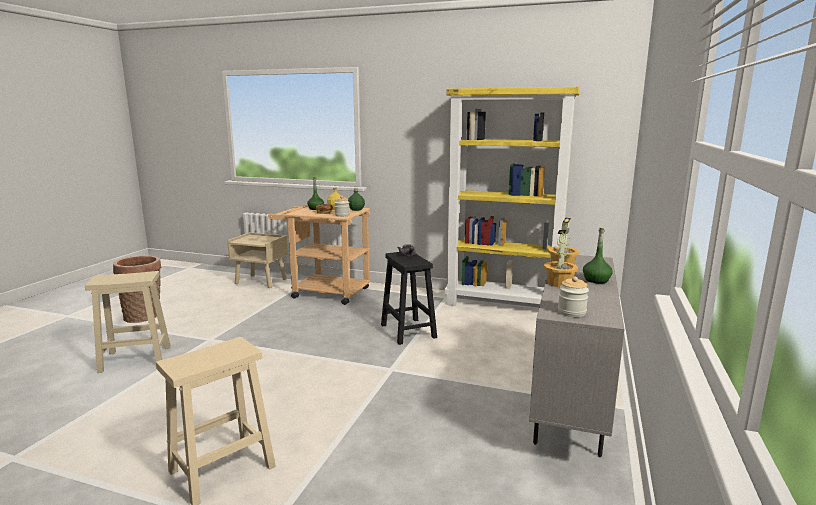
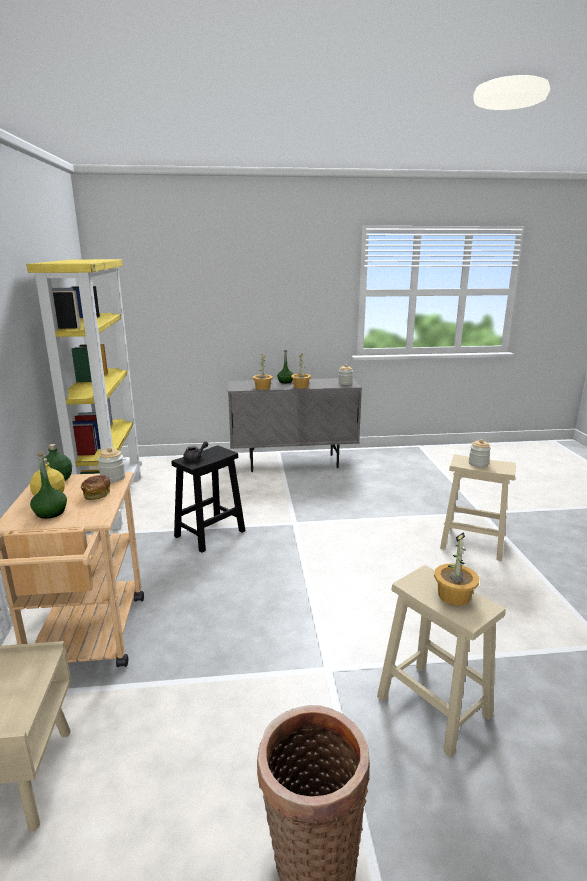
camera: 115 degrees left, 5 degrees up
none -> potted plant [434,532,479,606]
none -> jar [469,439,491,467]

